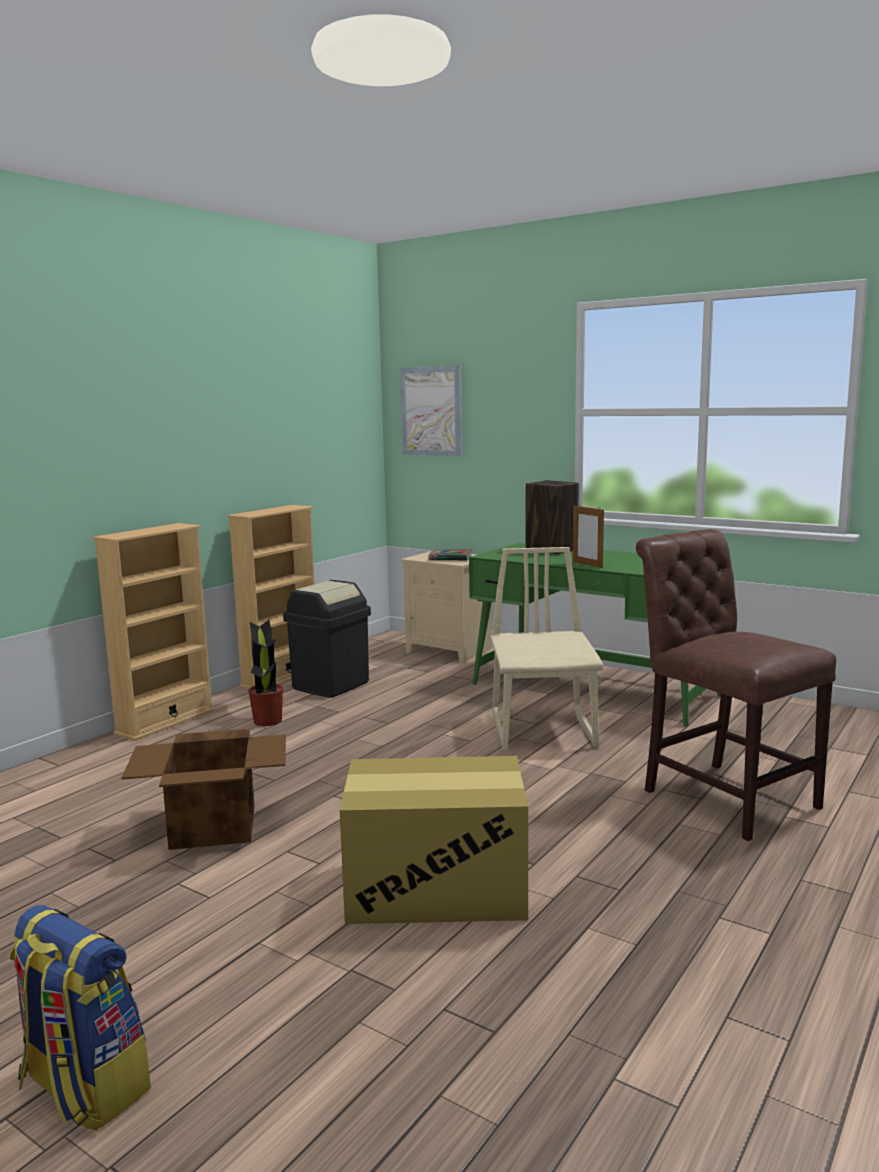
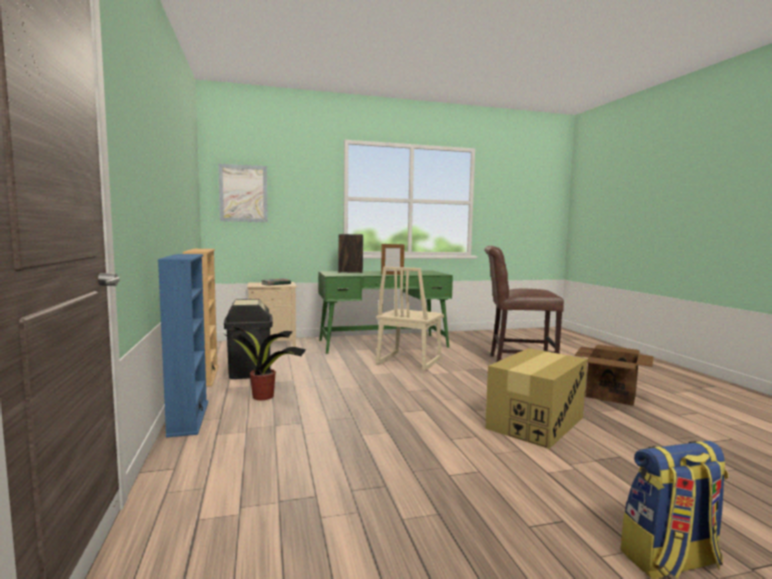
camera: 50 degrees left, 5 degrees down
beige bookcase [93,523,215,741] -> blue bookcase [158,254,208,438]
cardboard box [122,729,286,850] -> cardboard box moved to [575,345,653,406]
beige chair [490,547,603,751] -> beige chair turned 105 degrees counterclockwise [376,266,444,371]

